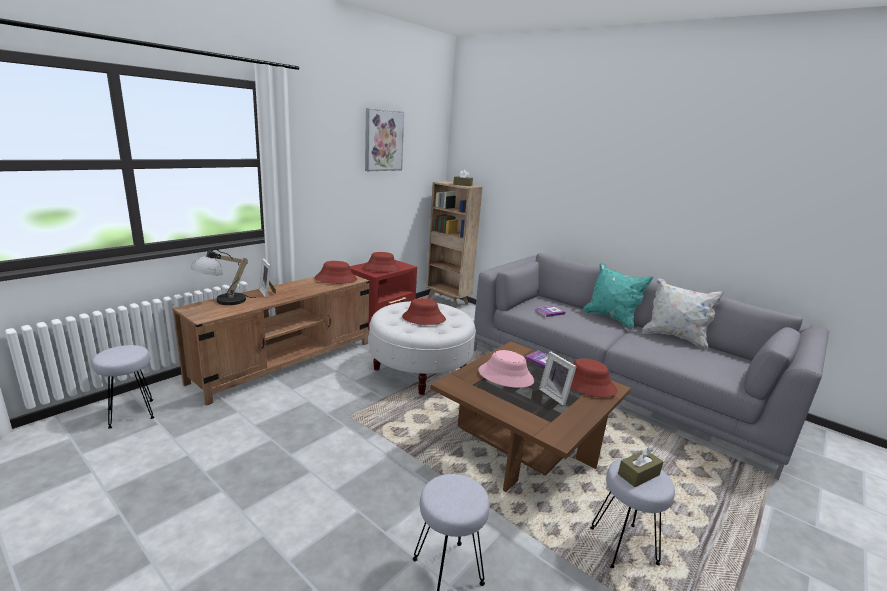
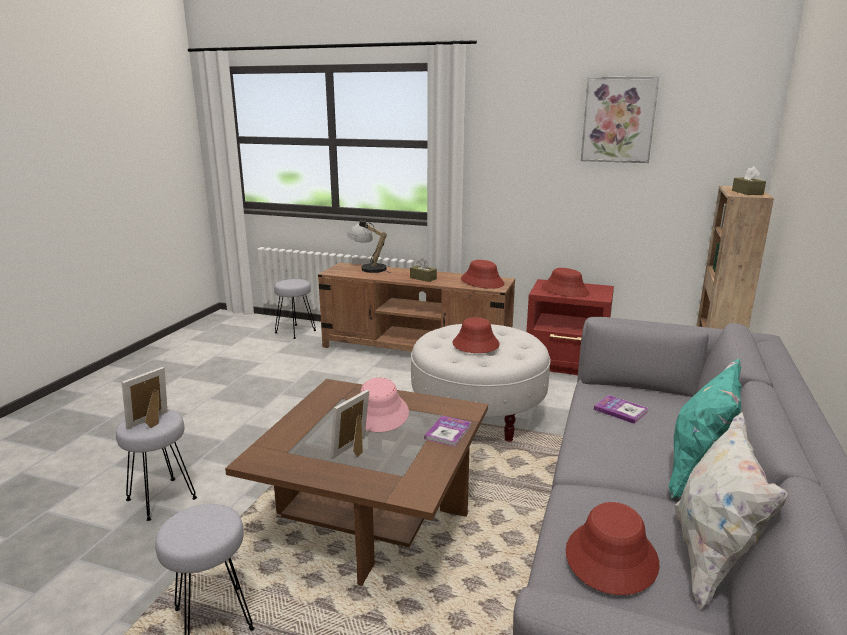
camera: 70 degrees right, 0 degrees up
picture frame [259,258,276,298] -> picture frame moved to [122,367,168,429]
red hat [571,358,618,397] -> red hat moved to [566,502,660,595]
brown tissue box [618,448,663,487] -> brown tissue box moved to [410,258,437,282]

